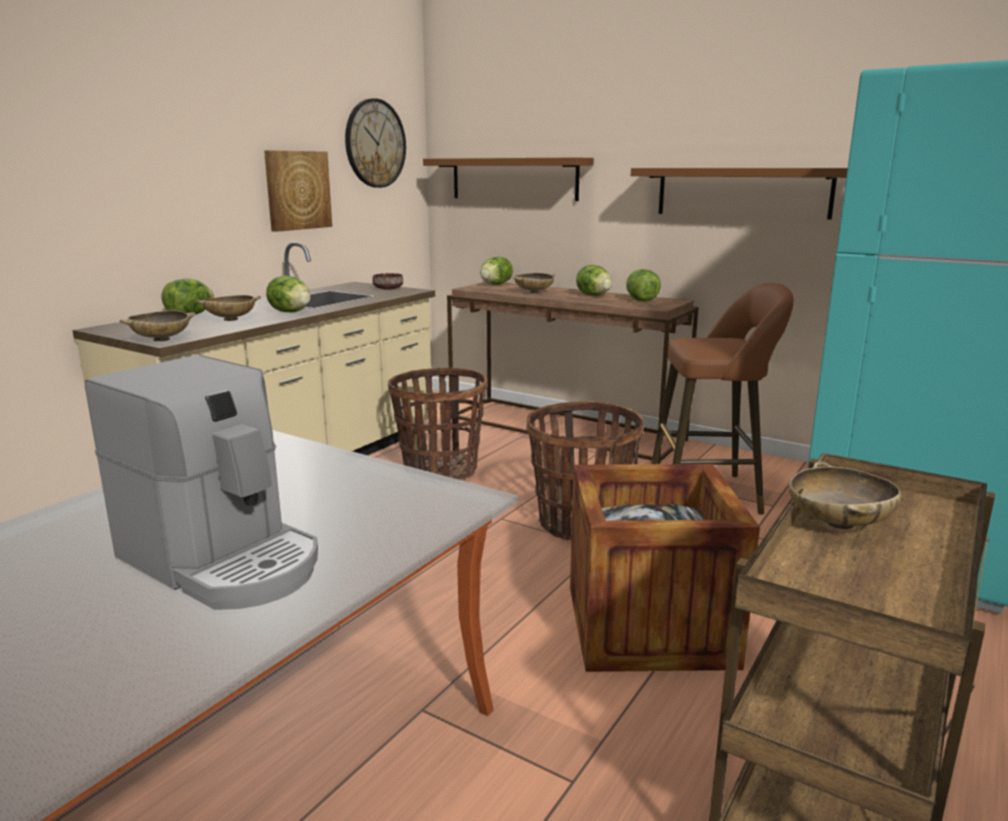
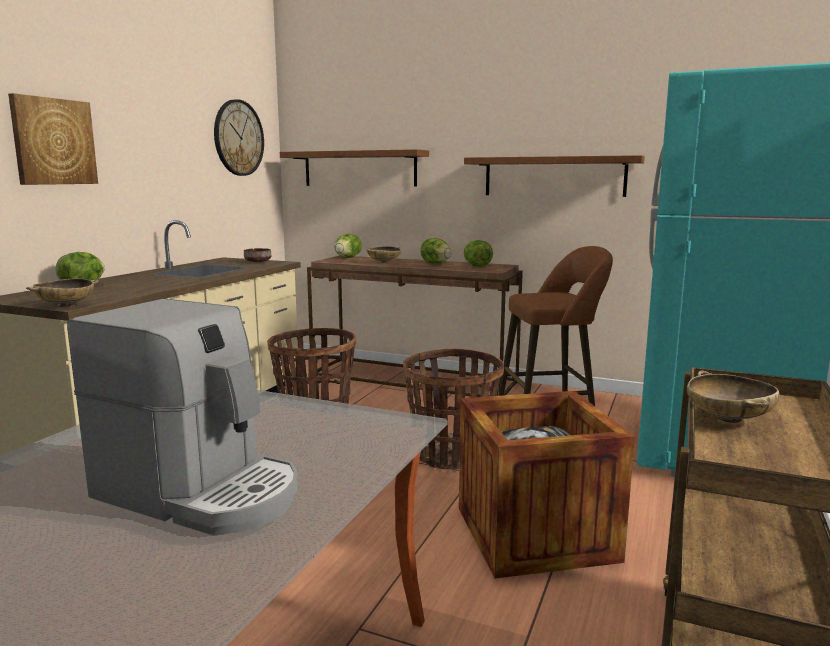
camera: 10 degrees left, 5 degrees down
beige bowl [195,295,261,321] -> none
picture [264,150,332,232] -> picture moved to [8,93,98,185]
lettuce [266,276,311,312] -> none

